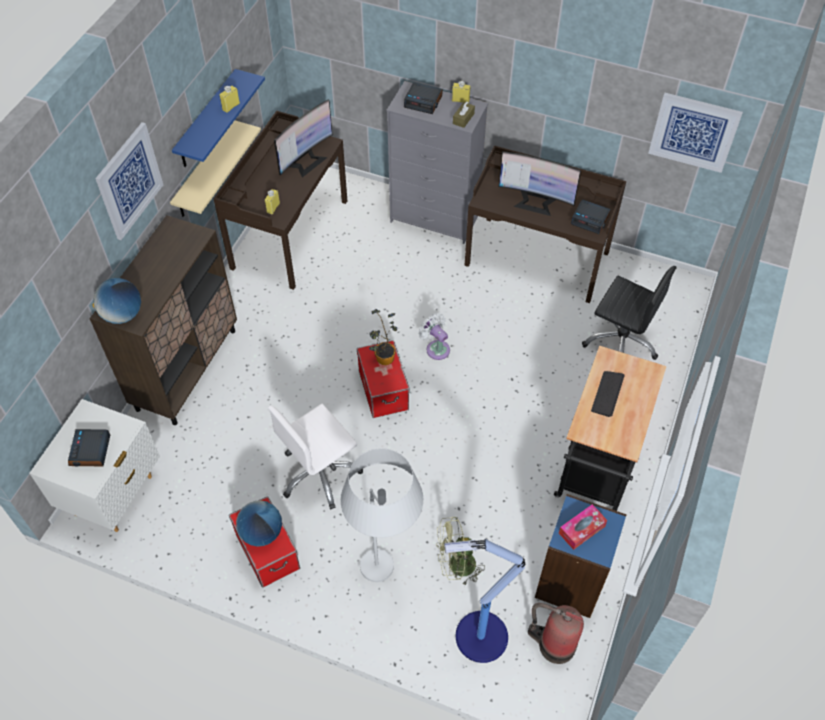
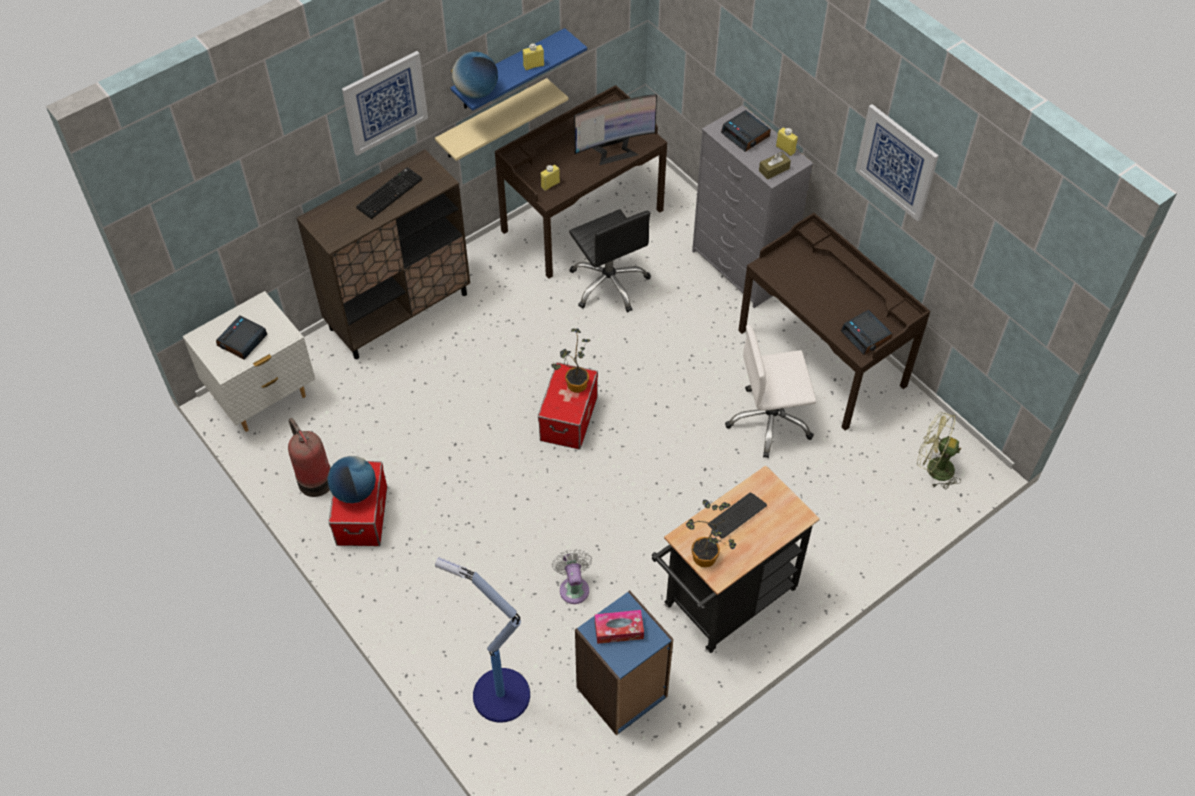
camera: 30 degrees right, 0 degrees up
globe [93,278,141,324] -> globe moved to [452,52,498,99]
white office chair [268,404,363,509] -> white office chair moved to [725,325,816,458]
white floor lamp [341,448,423,582] -> none
white fan [418,313,450,360] -> white fan moved to [552,549,592,604]
green fan [436,517,485,586] -> green fan moved to [917,412,961,489]
monitor [499,151,581,216] -> none
fire extinguisher [528,603,584,664] -> fire extinguisher moved to [288,418,331,497]
black office chair [582,266,677,360] -> black office chair moved to [569,209,651,312]
picture [648,93,743,173] -> picture moved to [855,104,939,221]
none -> keyboard [356,167,422,219]
none -> potted plant [686,500,736,567]

